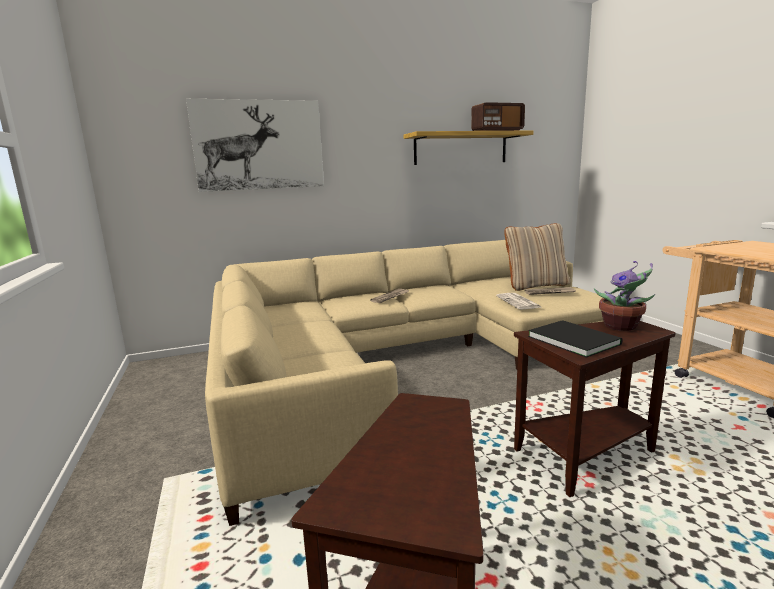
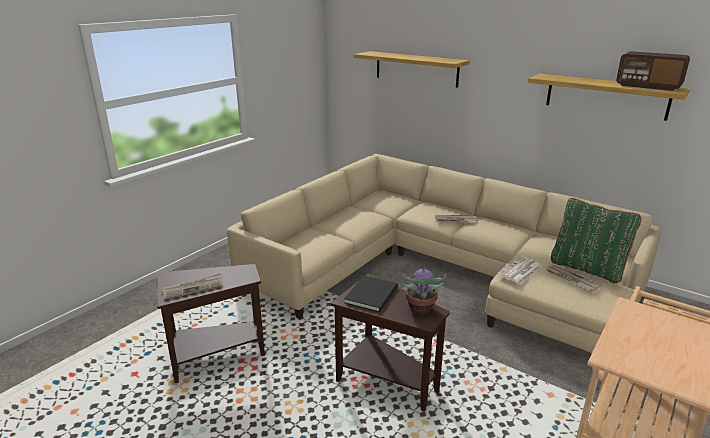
camera: 55 degrees right, 10 degrees up
picture [186,99,324,192] -> shelf [354,51,470,88]
beige pillow [504,223,570,291] -> green pillow [551,198,641,283]
none -> newspaper [162,273,223,300]

